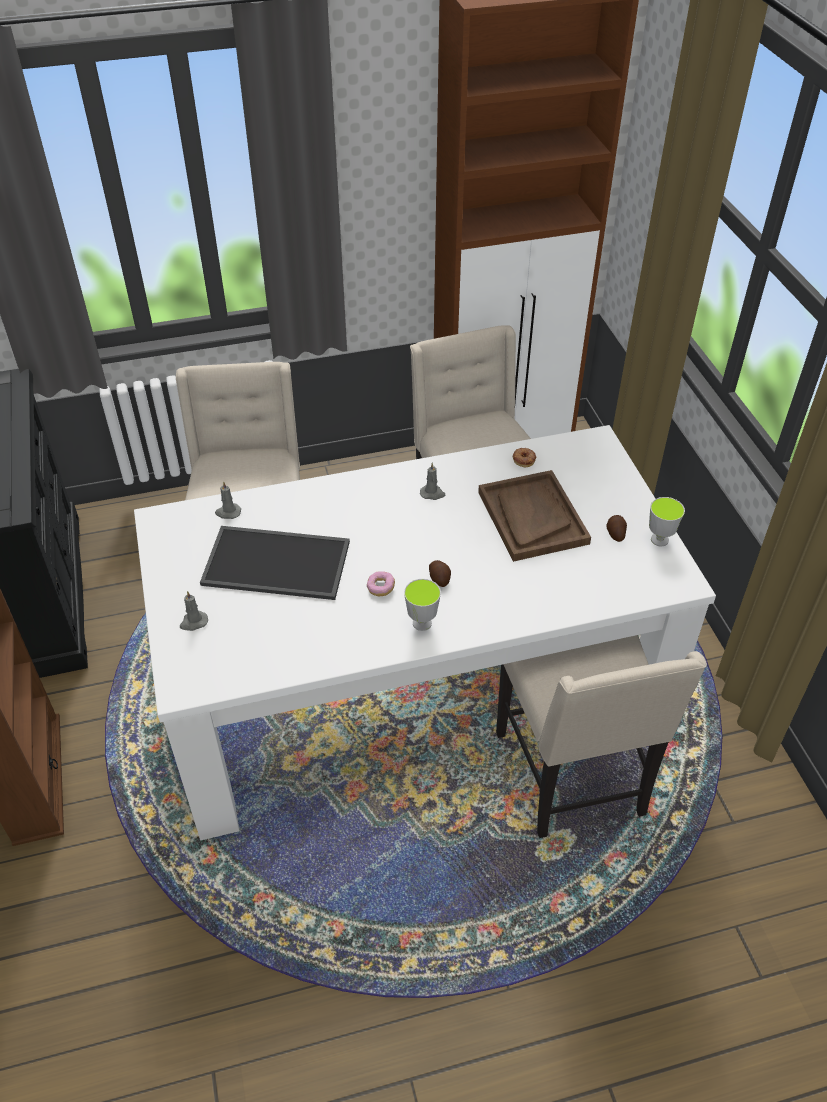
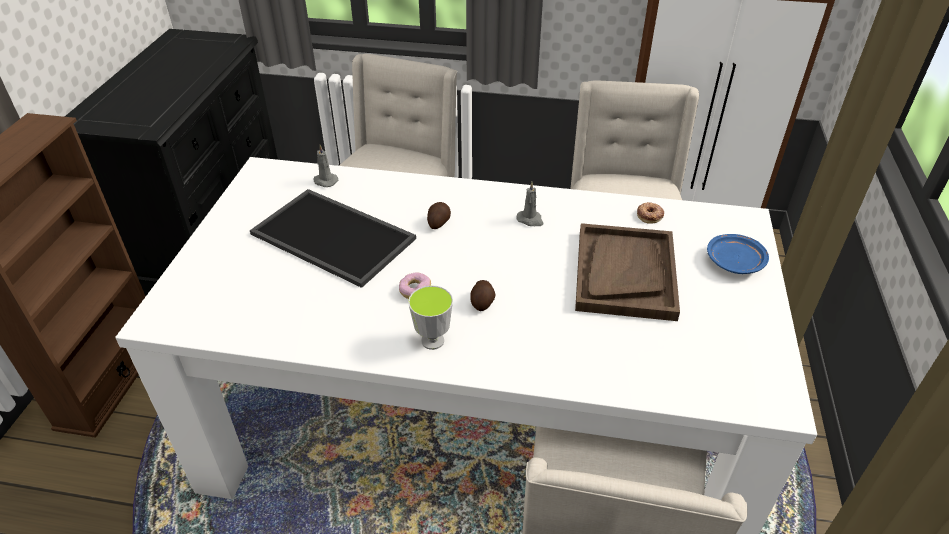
camera: 25 degrees right, 5 degrees down
grey candle [180,591,208,631] -> none
potato [606,515,627,542] -> potato moved to [427,202,451,229]
cup [649,497,685,546] -> none
none -> blue plate [707,234,769,274]

